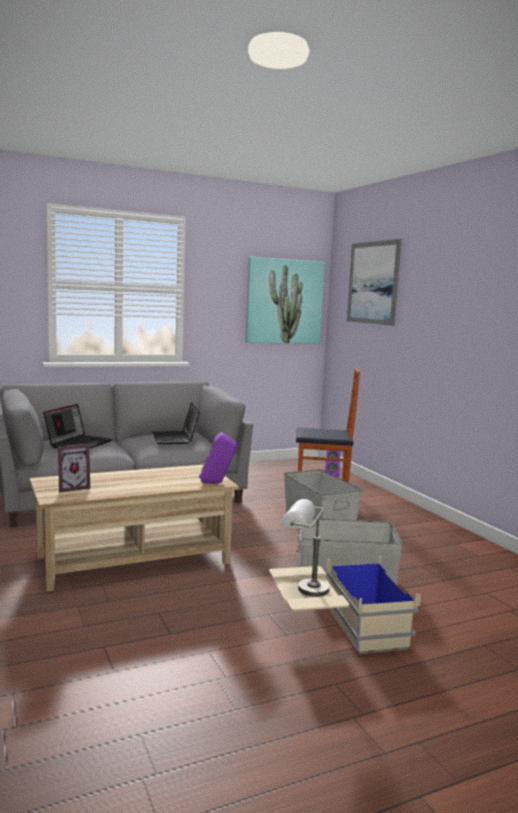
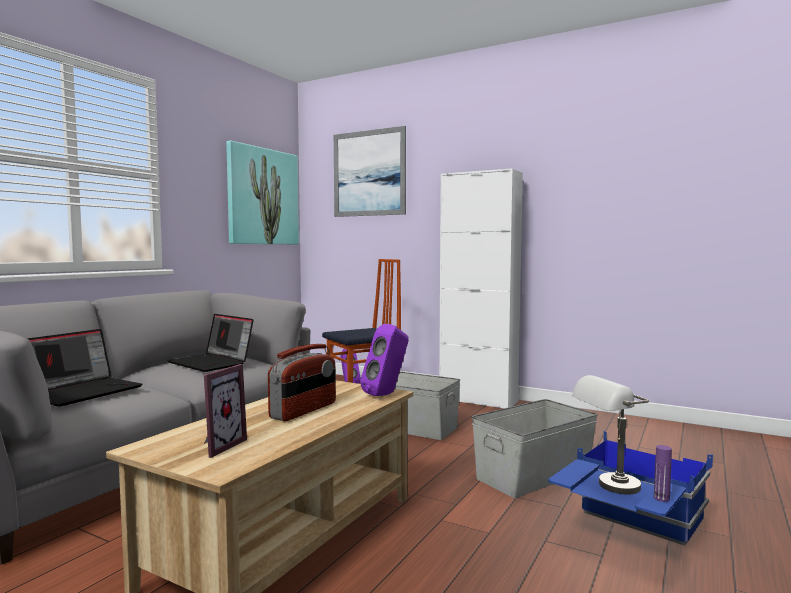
camera: 35 degrees left, 5 degrees down
laptop [43,404,112,448] -> laptop turned 45 degrees clockwise [27,329,142,407]
beige storage box [269,556,421,654] -> blue storage box [548,431,713,546]
none -> radio [268,344,336,421]
none -> white cabinet [439,168,523,408]
none -> purple bottle [654,445,672,502]

